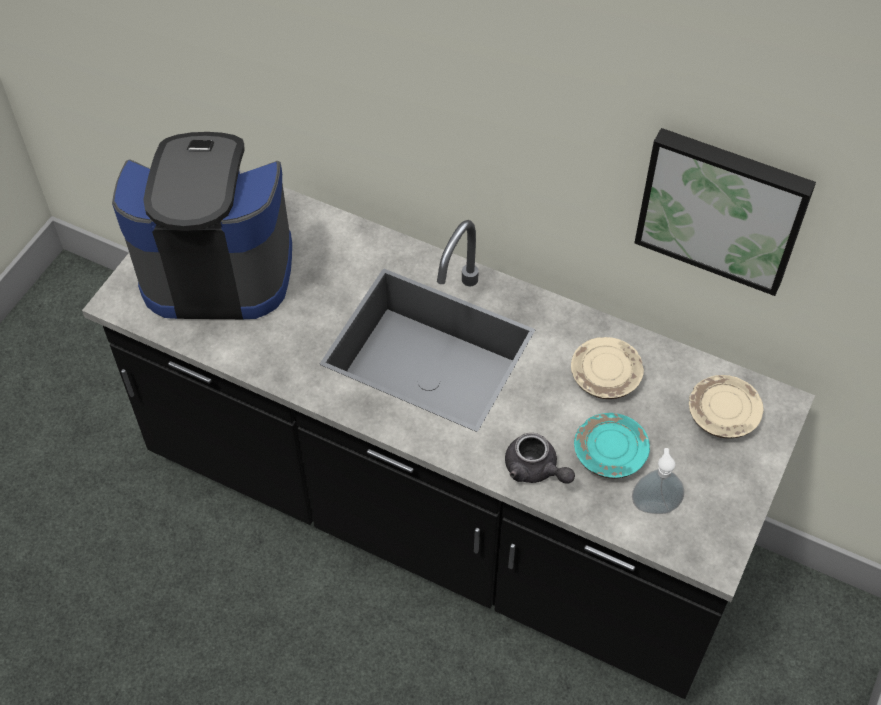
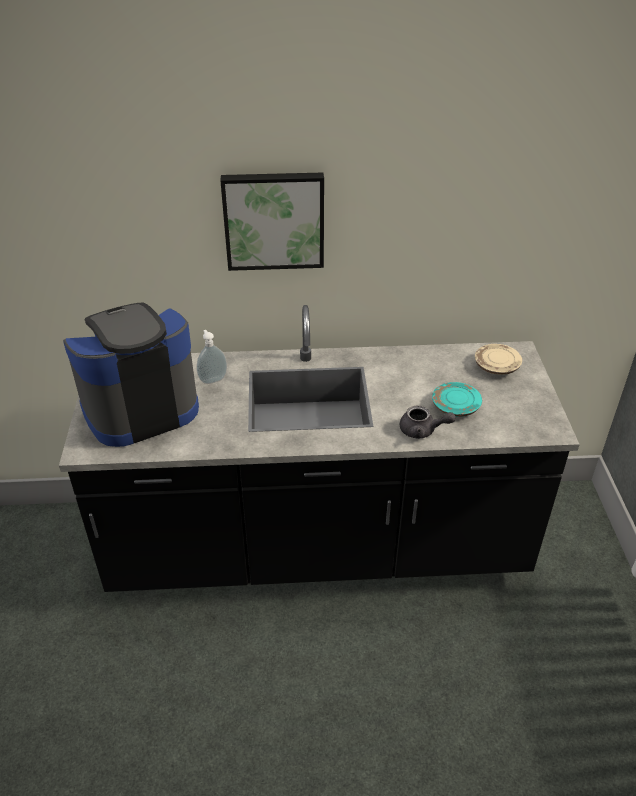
camera: 30 degrees left, 15 degrees down
beige plate [571,337,644,399] -> none
soap dispenser [632,448,684,514] -> soap dispenser moved to [197,330,227,384]
picture [634,128,816,296] -> picture moved to [220,172,324,271]

